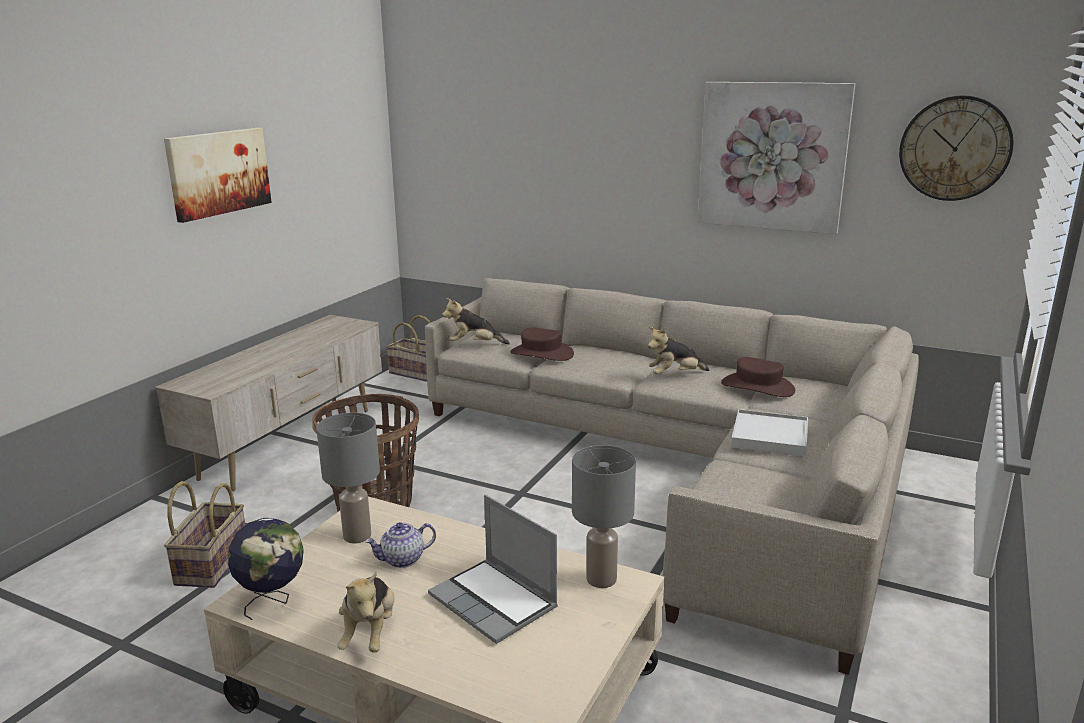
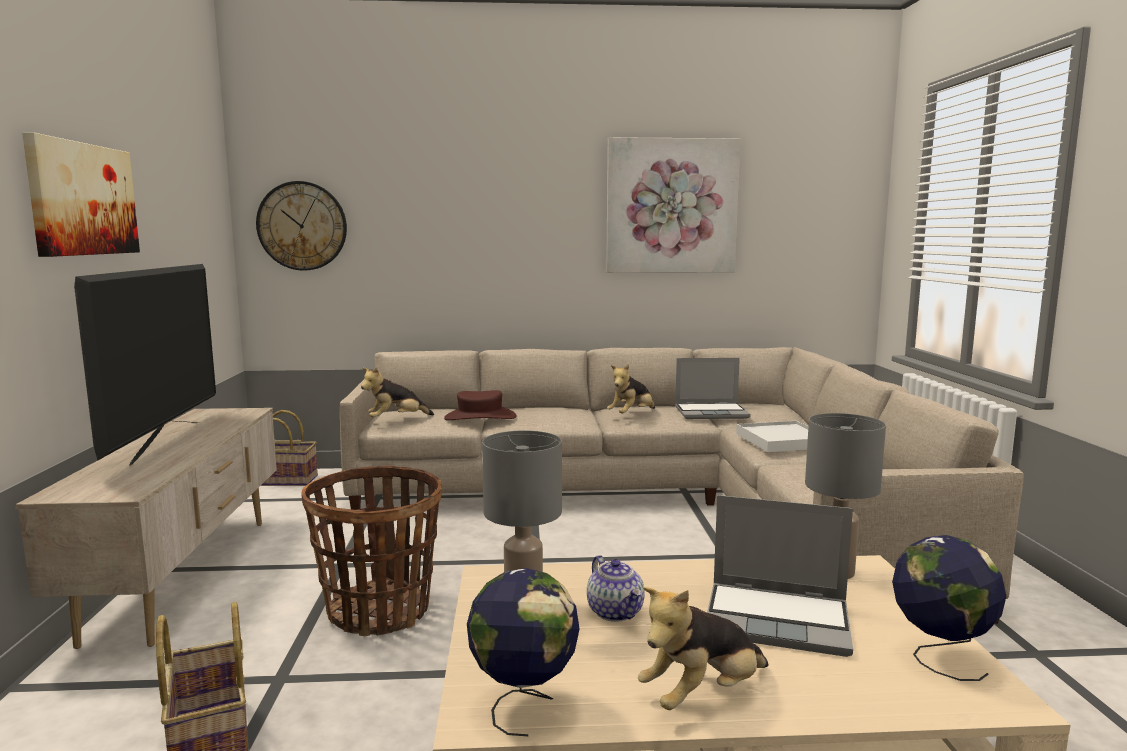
camera: 30 degrees left, 10 degrees down
plush toy [337,572,395,653] -> plush toy turned 90 degrees clockwise [638,587,769,710]
teapot [365,522,436,568] -> teapot turned 60 degrees counterclockwise [587,555,645,622]
brown hat [721,357,795,397] -> laptop [675,358,751,419]
wall clock [899,95,1014,201] -> wall clock moved to [256,181,347,271]
none -> television [74,264,216,466]
none -> globe [892,535,1006,681]

